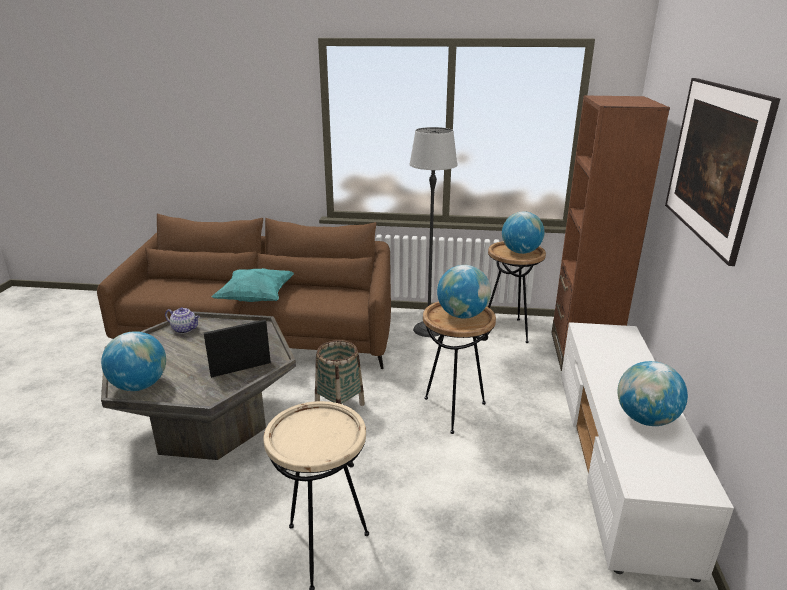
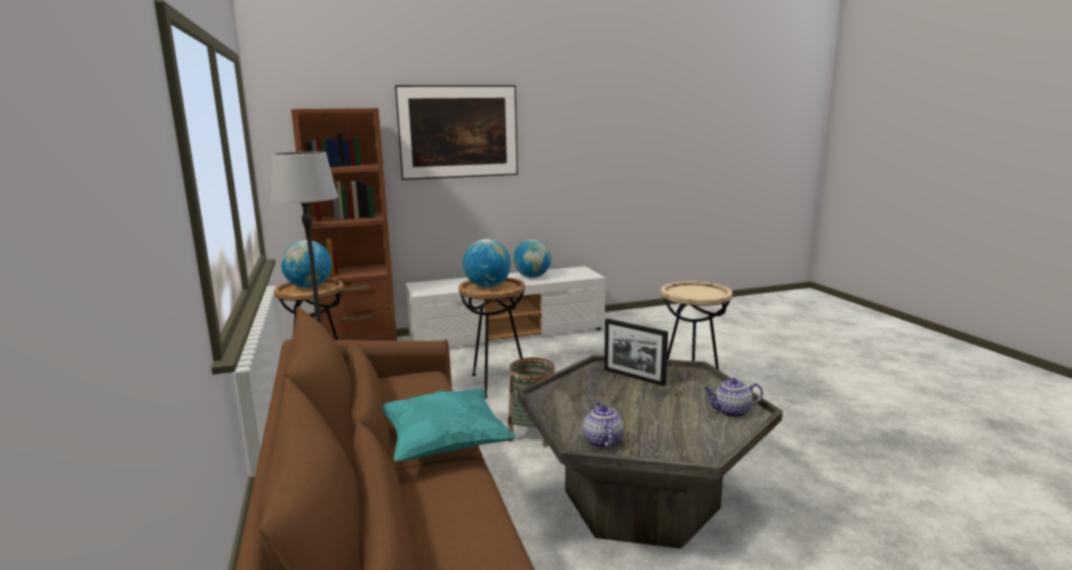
camera: 115 degrees left, 10 degrees down
globe [101,331,166,391] -> teapot [704,378,763,417]

